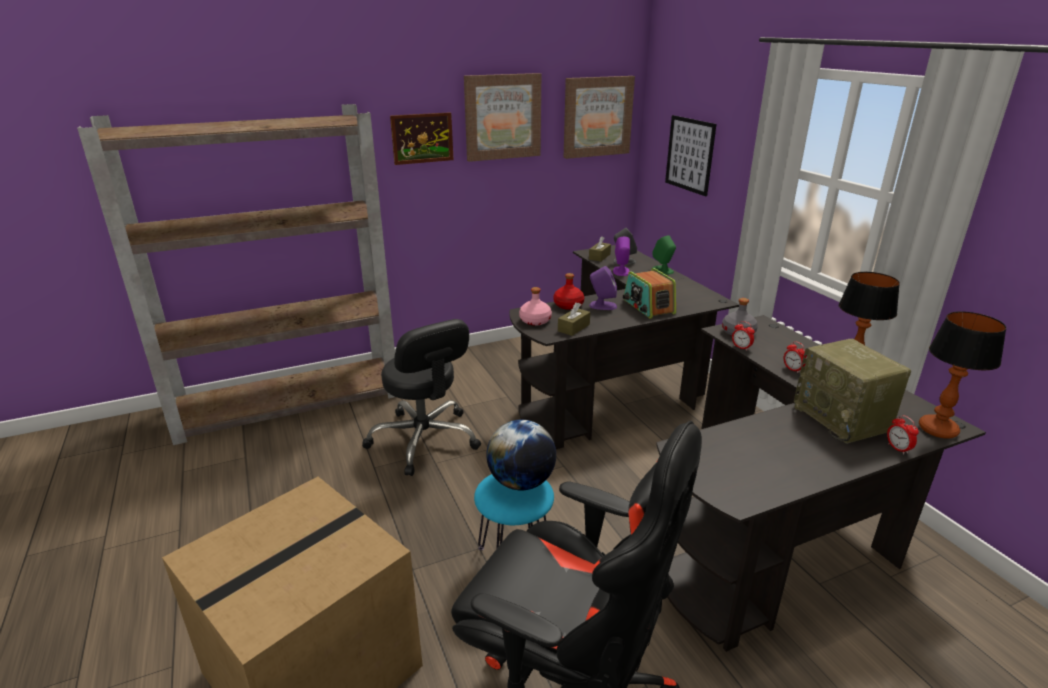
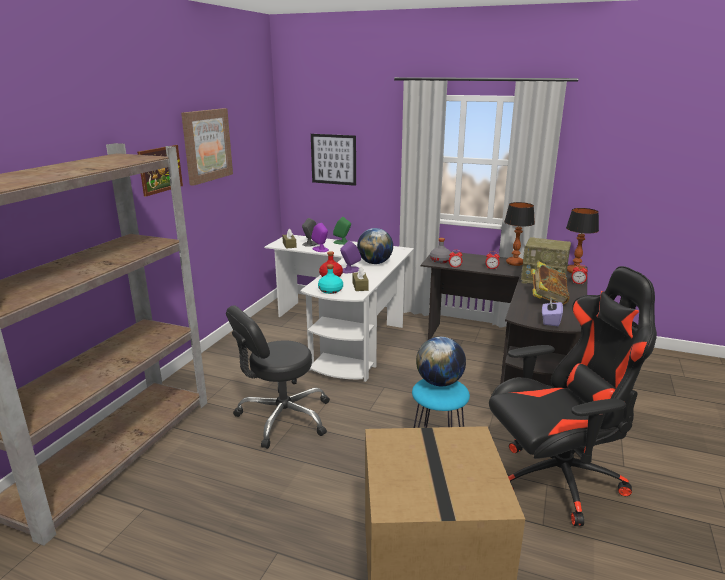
camera: 45 degrees left, 5 degrees down
black office chair [362,319,481,476] -> black office chair turned 135 degrees clockwise [226,305,330,449]
black desk [510,245,739,449] -> white desk [264,235,414,382]
pink bottle [519,287,552,326] -> turquoise bottle [318,264,343,294]
picture [564,76,635,159] -> none
radio [623,268,676,319] -> globe [357,228,393,264]
none -> book [531,261,570,305]
none -> purple tissue box [542,299,563,326]

